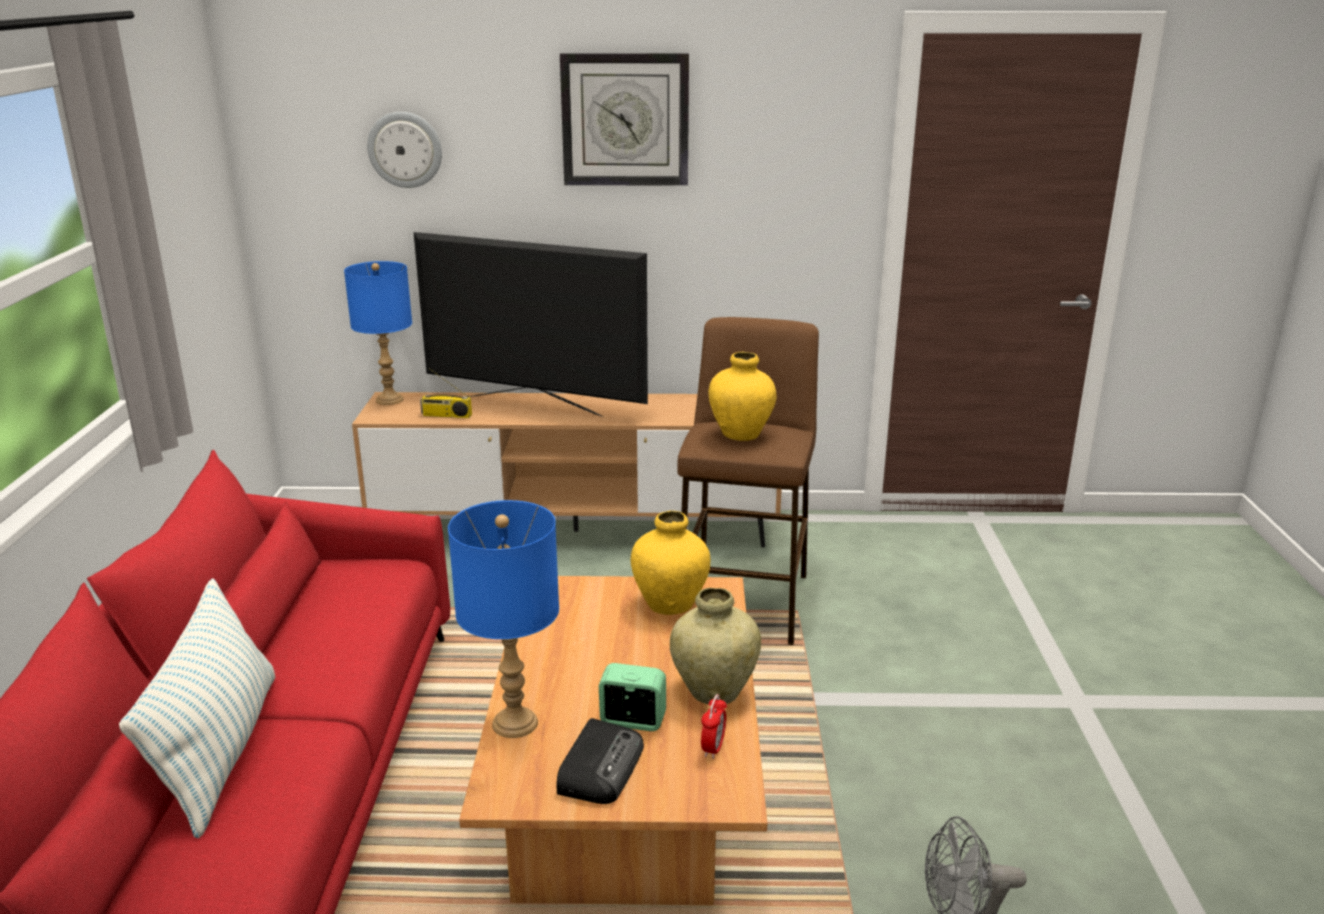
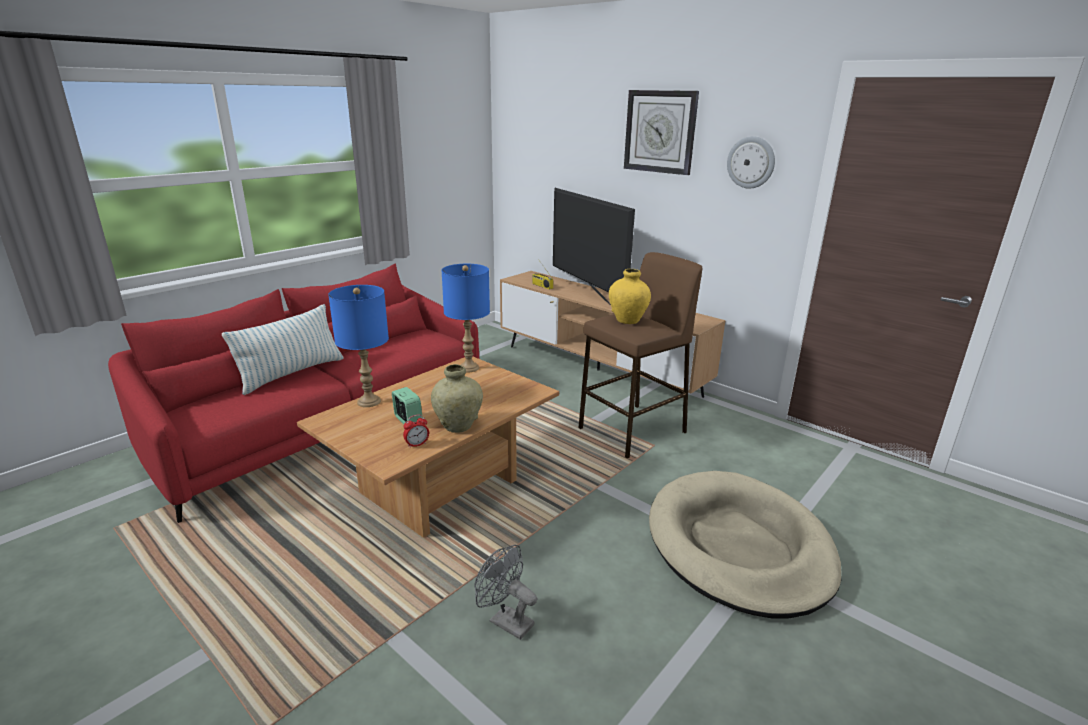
camera: 40 degrees right, 0 degrees up
blue table lamp [344,261,412,405] -> blue table lamp moved to [441,264,490,372]
wall clock [367,112,442,188] -> wall clock moved to [727,136,775,189]
radio [557,718,644,804] -> none
yellow vase [631,511,710,615] -> none
none -> beige dog bed [649,471,842,619]

